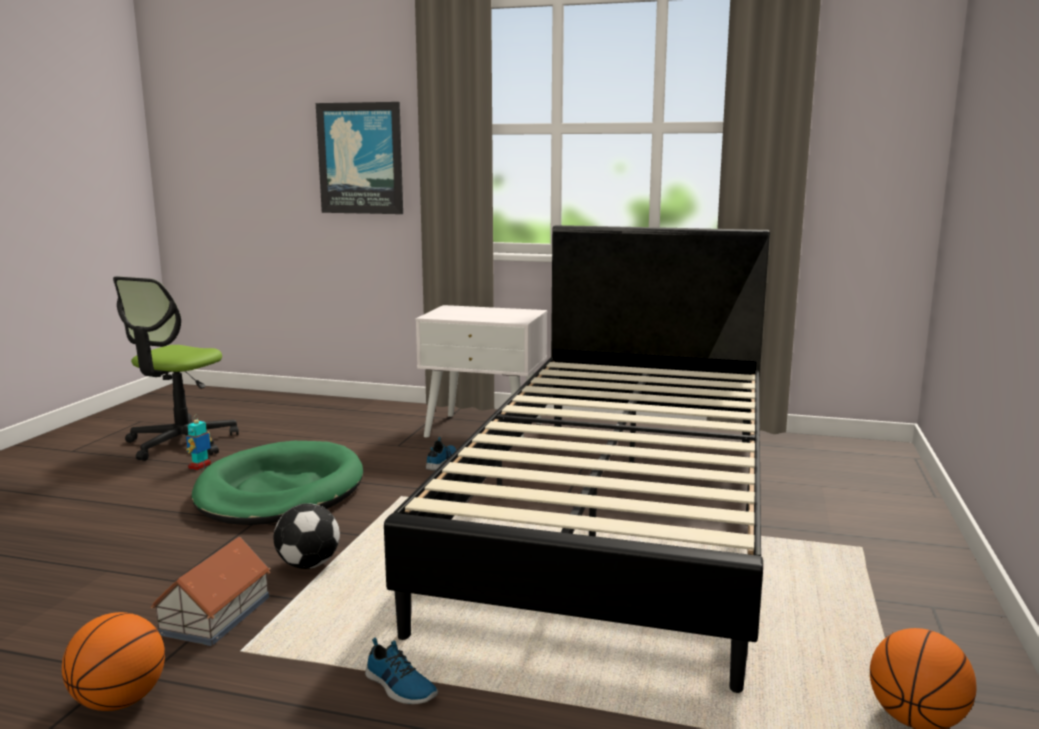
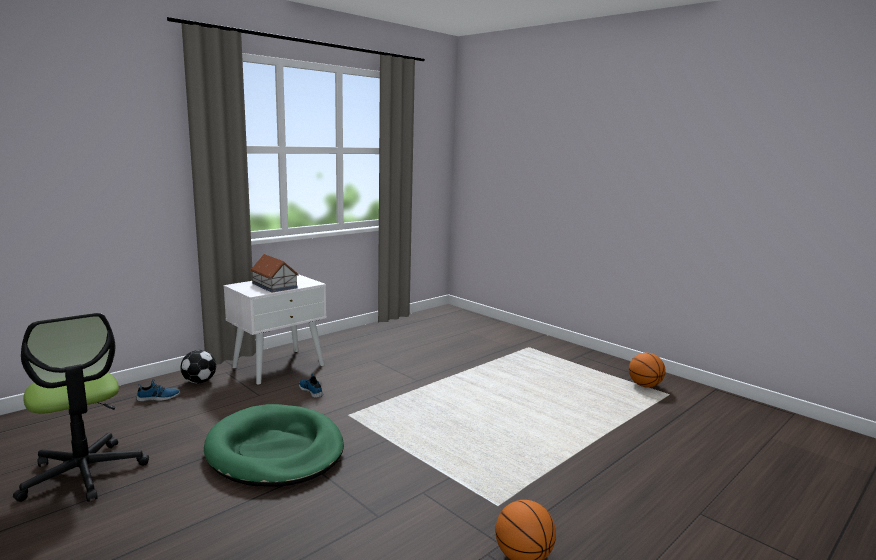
camera: 60 degrees left, 0 degrees up
toy house [151,537,271,646] -> toy house moved to [250,254,299,292]
toy robot [186,419,212,470] -> none
football [273,503,340,569] -> football moved to [180,350,216,384]
picture [316,102,403,214] -> none
shoe [365,637,438,704] -> shoe moved to [136,379,180,402]
black bed [384,225,770,693] -> none

